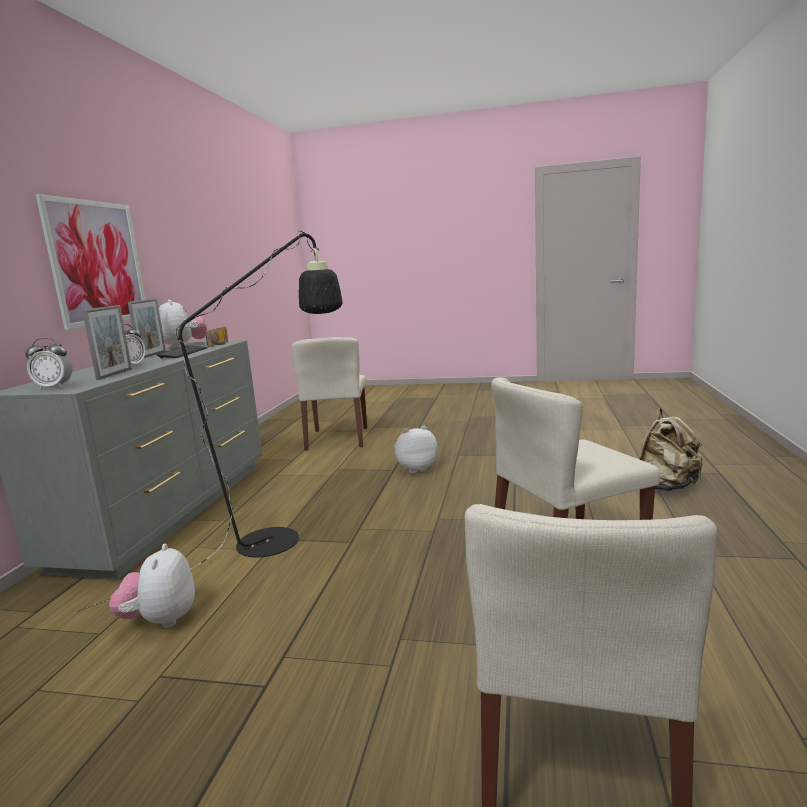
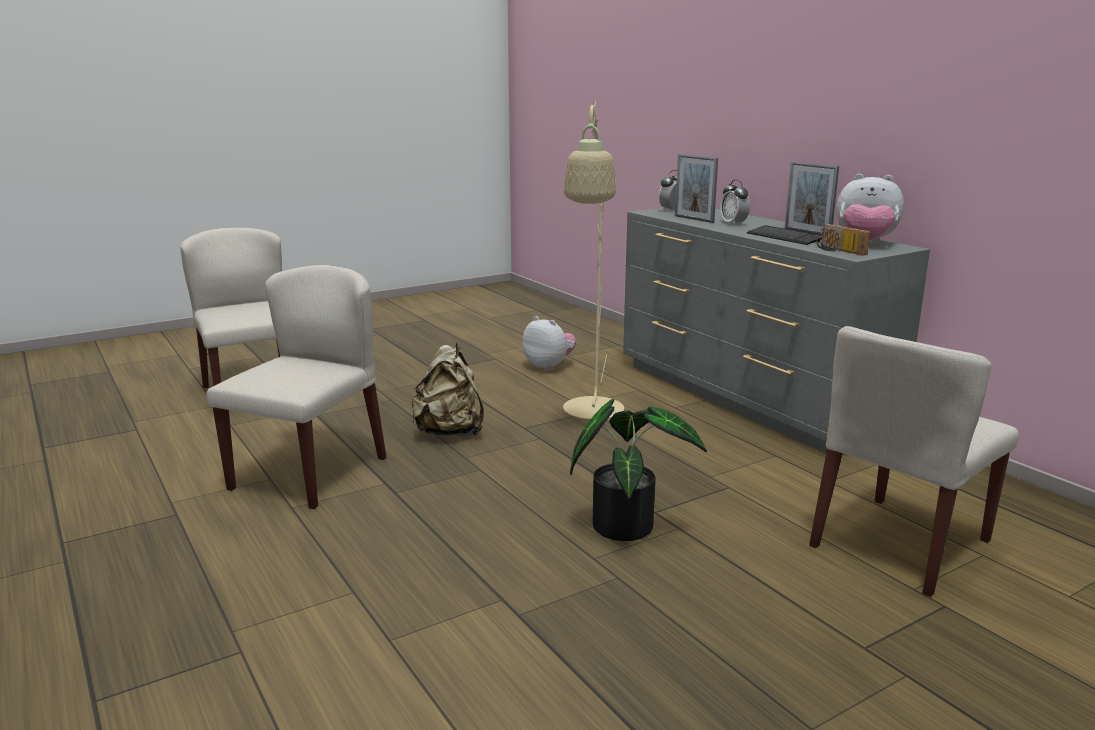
camera: 135 degrees right, 5 degrees up
picture [35,194,145,330] -> none
black floor lamp [77,231,342,612] -> beige floor lamp [563,102,624,419]
beige chair [292,337,367,451] -> beige chair turned 90 degrees counterclockwise [809,326,1019,597]
plush toy [394,426,438,474] -> potted plant [570,399,707,541]
beige backpack [640,408,703,491] -> beige backpack moved to [412,343,484,436]

